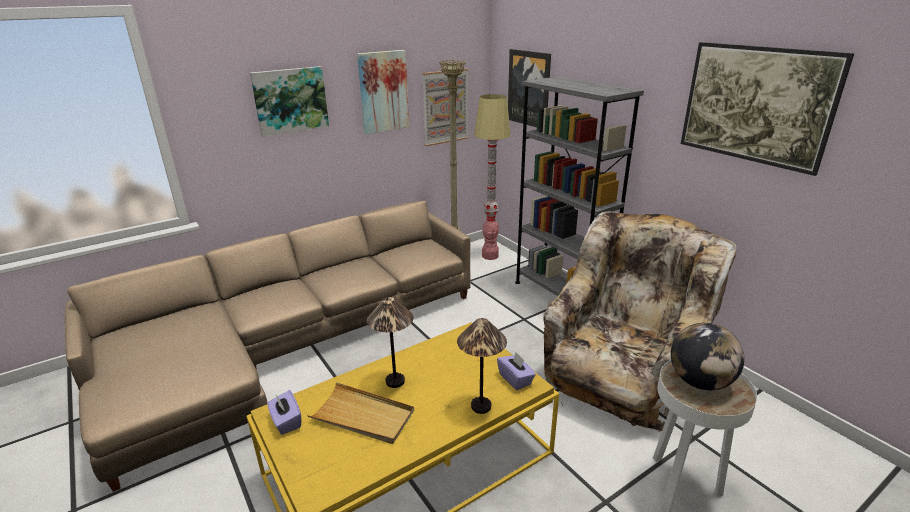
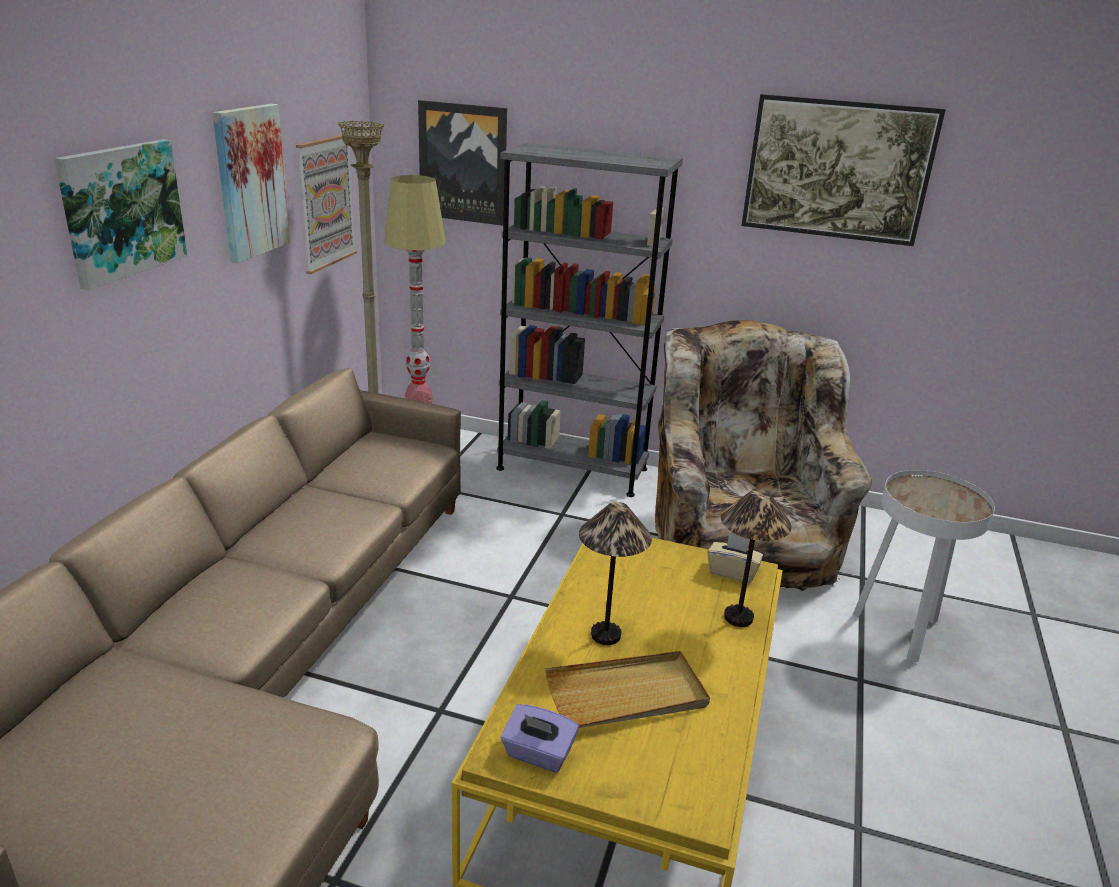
camera: 40 degrees left, 0 degrees up
purple tissue box [497,352,536,390] -> beige tissue box [707,534,763,583]
globe [671,323,744,390] -> none

